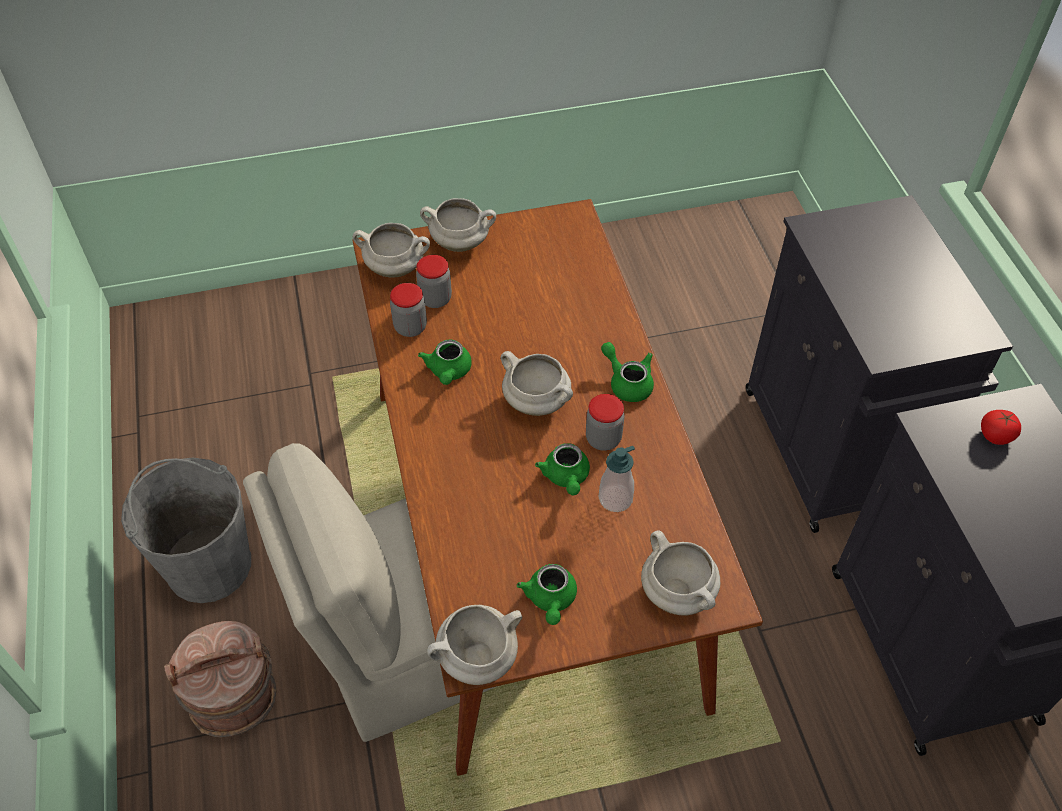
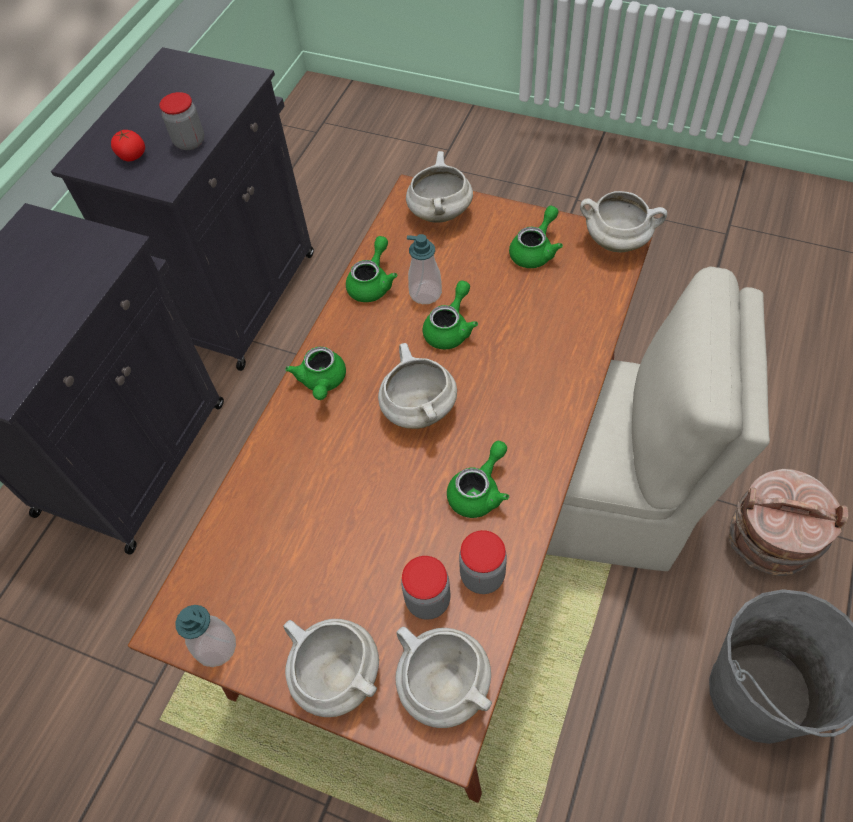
camera: 140 degrees left, 5 degrees up
jar [586,394,624,451] -> jar moved to [159,92,204,150]
none -> soap dispenser [175,605,236,667]
none -> green teapot [346,236,397,302]

